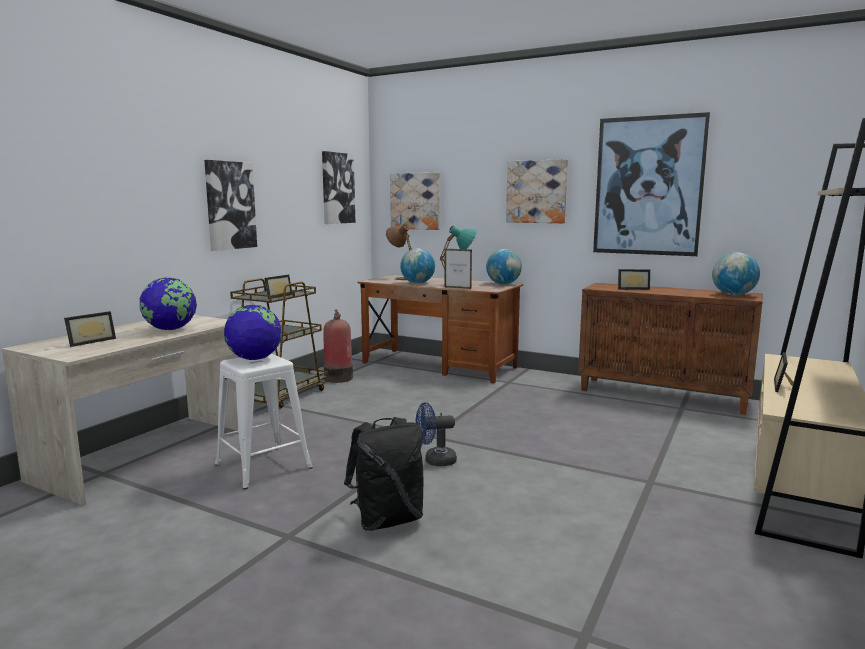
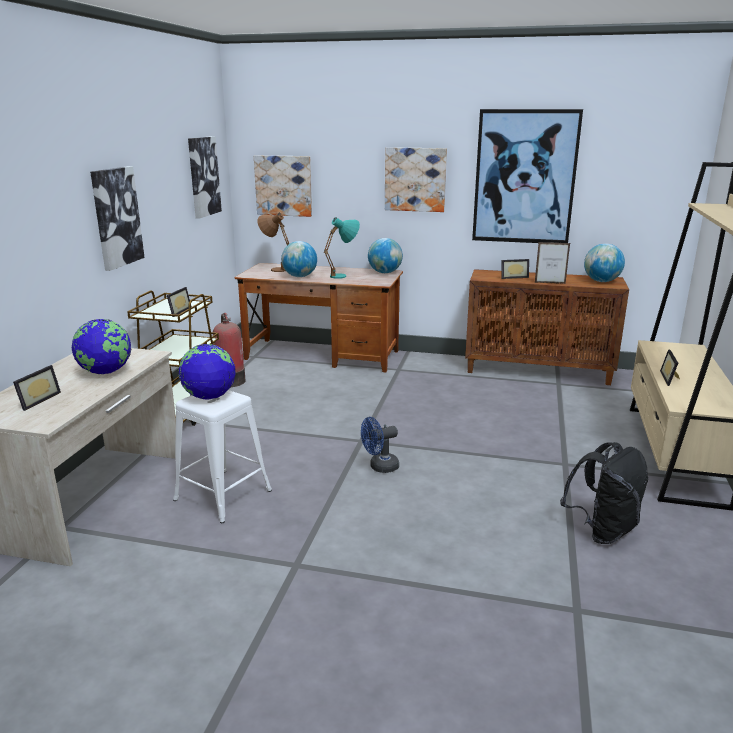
camera: 15 degrees left, 10 degrees up
black backpack [344,417,424,531] -> black backpack moved to [560,442,648,544]
picture frame [444,249,472,289] -> picture frame moved to [535,242,570,284]

